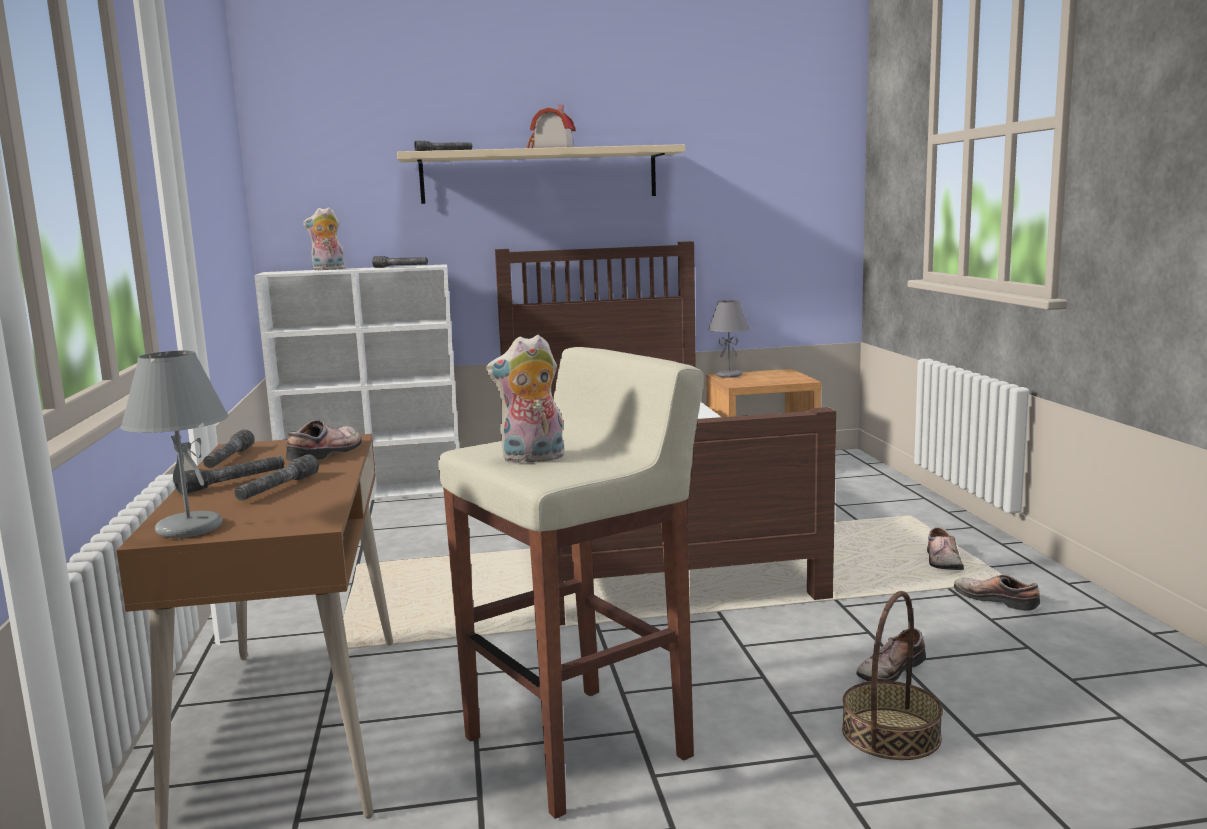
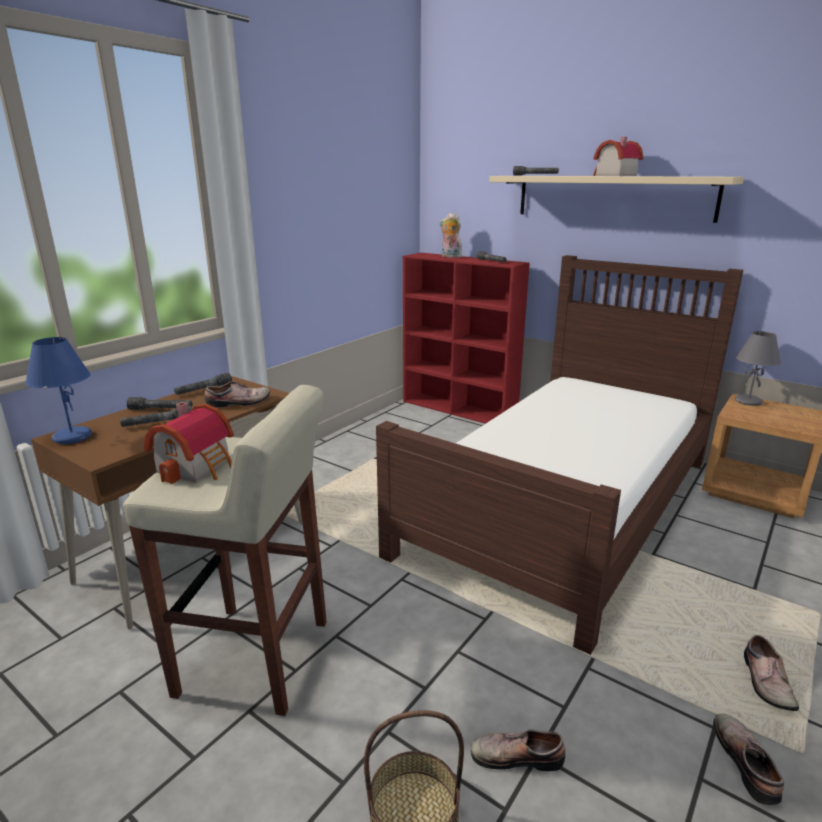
camera: 45 degrees right, 10 degrees up
grey table lamp [120,350,229,538] -> blue table lamp [25,337,92,444]
white bookcase [254,264,459,500] -> red bookcase [403,253,530,424]
plush toy [486,335,565,464] -> toy house [144,402,234,484]
shoe [927,527,964,570] -> shoe turned 45 degrees counterclockwise [744,635,799,711]

